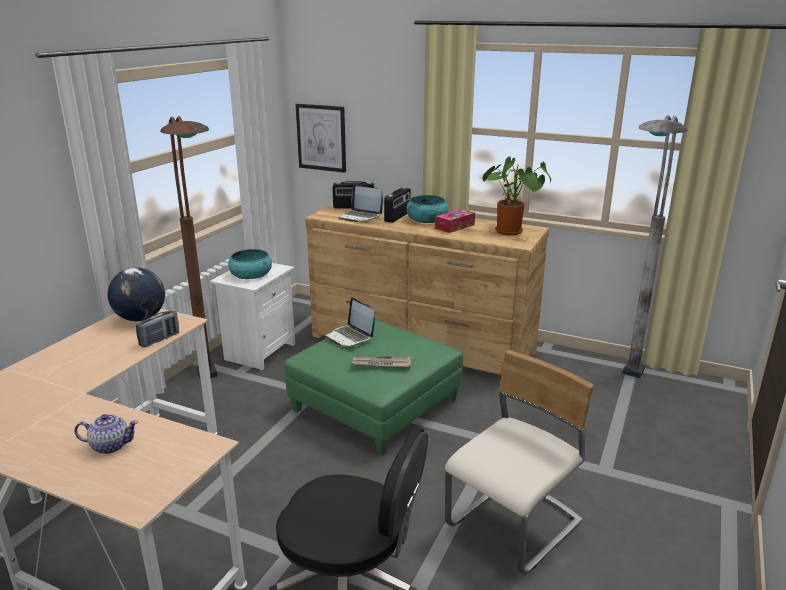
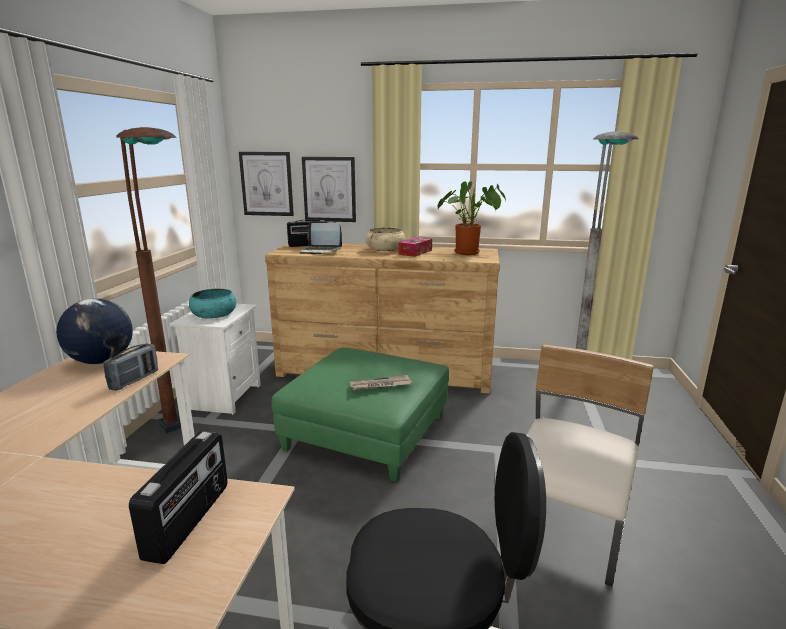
camera: 15 degrees left, 5 degrees down
teapot [74,414,138,454] -> none
laptop [325,297,375,346] -> none
radio [384,187,411,223] -> radio moved to [129,431,228,564]
turquoise bowl [406,195,448,223] -> beige bowl [366,227,406,251]
none -> picture [302,157,356,222]

